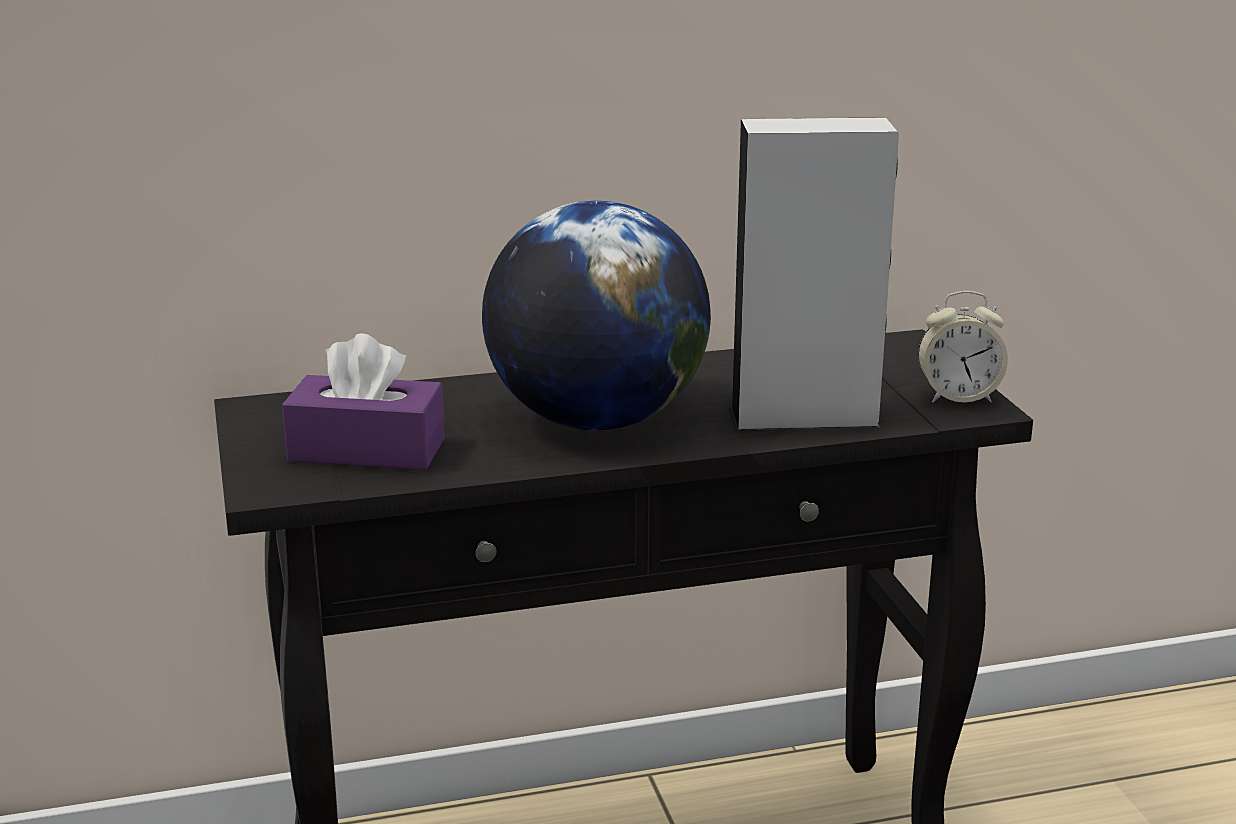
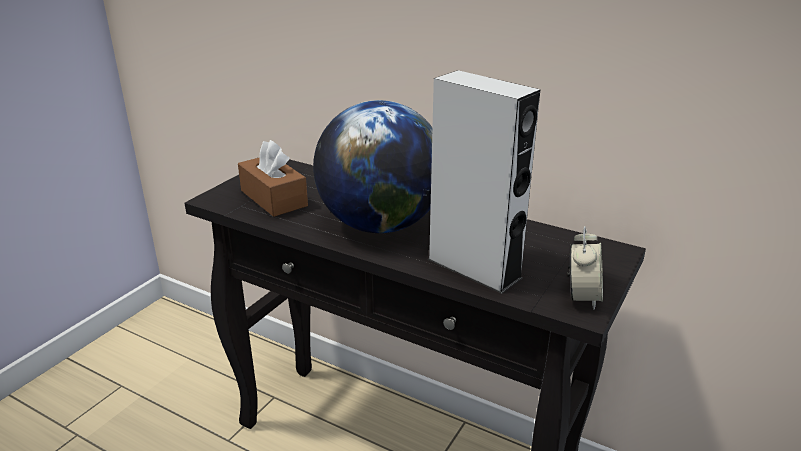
camera: 45 degrees right, 5 degrees up
purple tissue box [282,333,445,470] -> brown tissue box [238,140,308,217]
alarm clock [918,291,1008,403] -> alarm clock turned 120 degrees counterclockwise [568,226,603,310]

